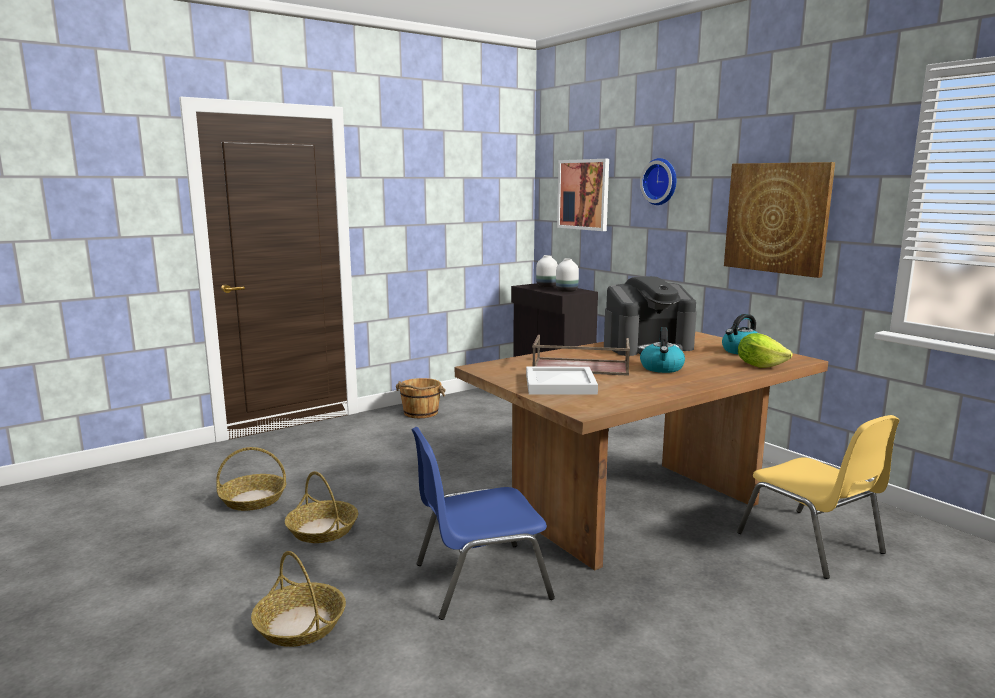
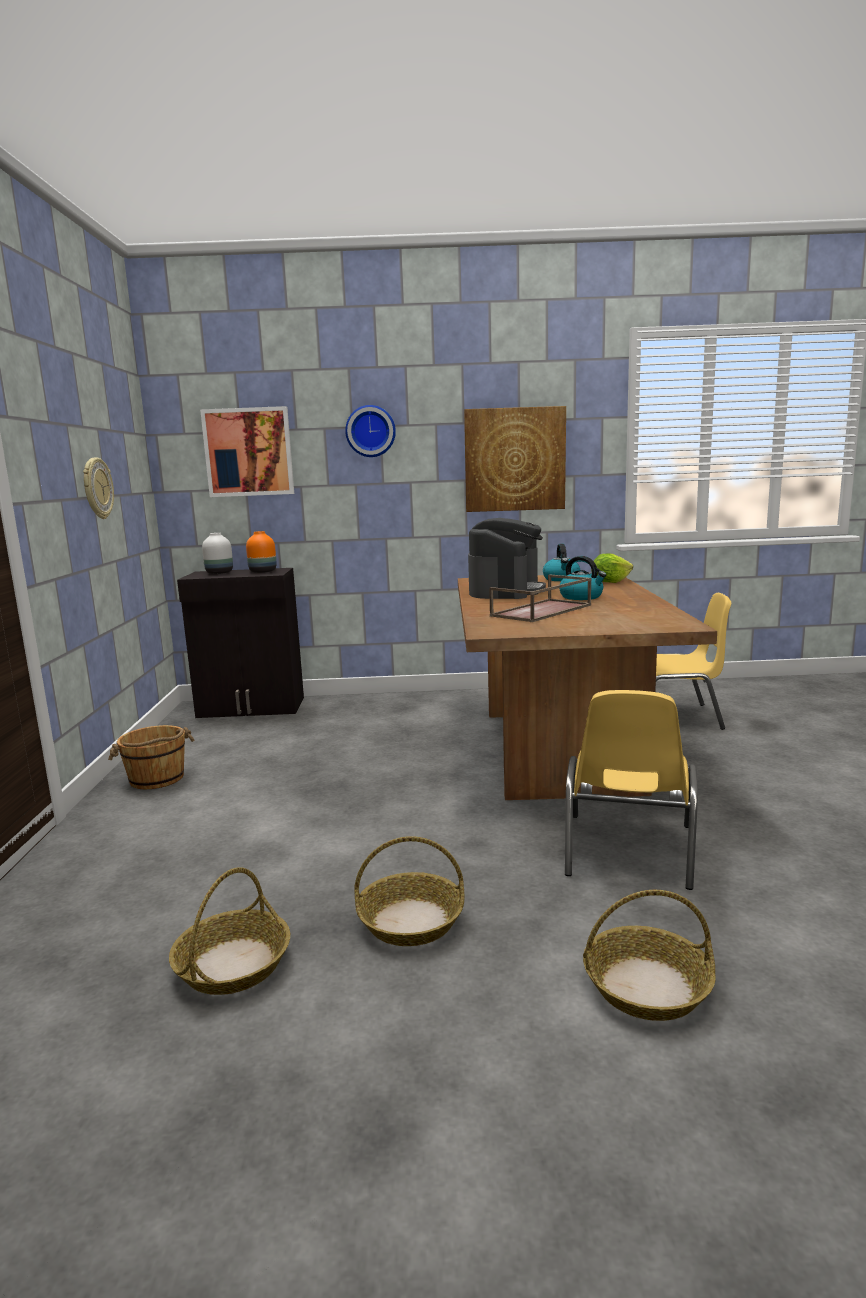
camera: 55 degrees left, 0 degrees up
blue chair [411,427,555,620] -> yellow chair [565,690,698,890]
white tray [526,367,598,395] -> none
white vase [556,259,579,292] -> orange vase [246,531,277,573]
none -> wall clock [83,458,114,519]

